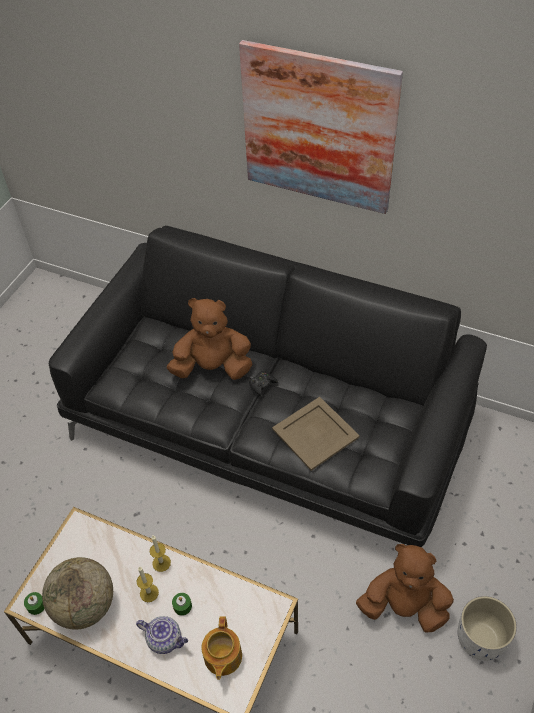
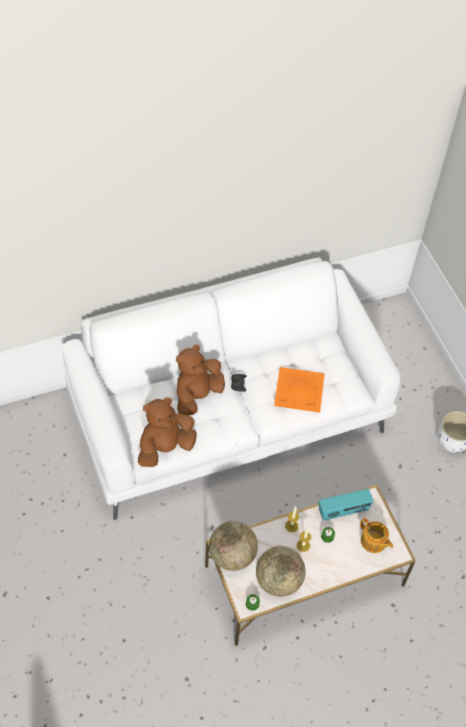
camera: 50 degrees left, 5 degrees up
black sofa [49,226,487,547] -> white sofa [62,258,401,520]
teapot [136,616,188,654] -> none
picture [239,40,403,214] -> none
beige tray [272,397,360,471] -> orange tray [274,367,325,413]
brown plush toy [356,544,454,633] -> brown plush toy moved to [138,397,197,467]
none -> globe [209,521,258,571]
none -> radio [319,489,373,521]

